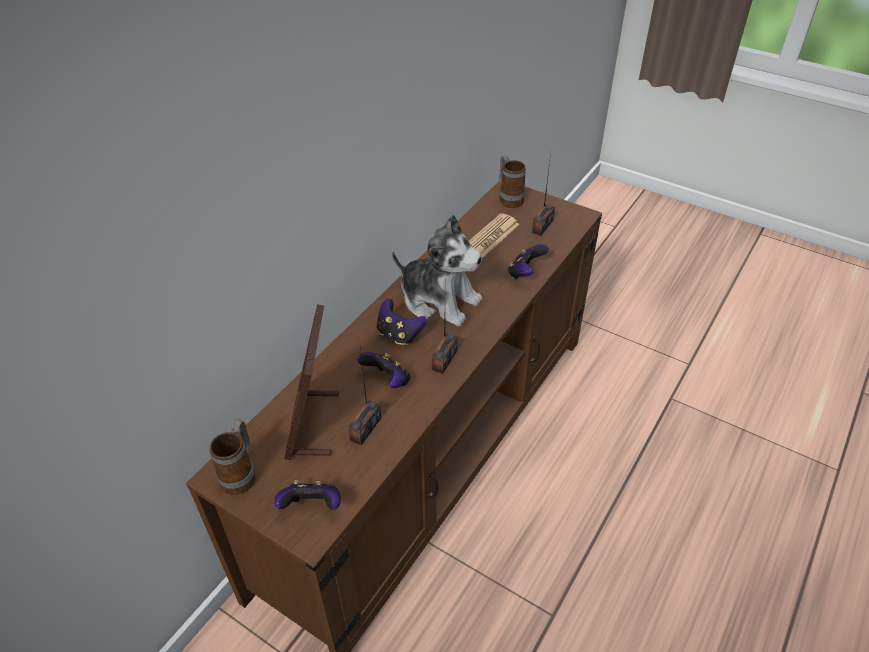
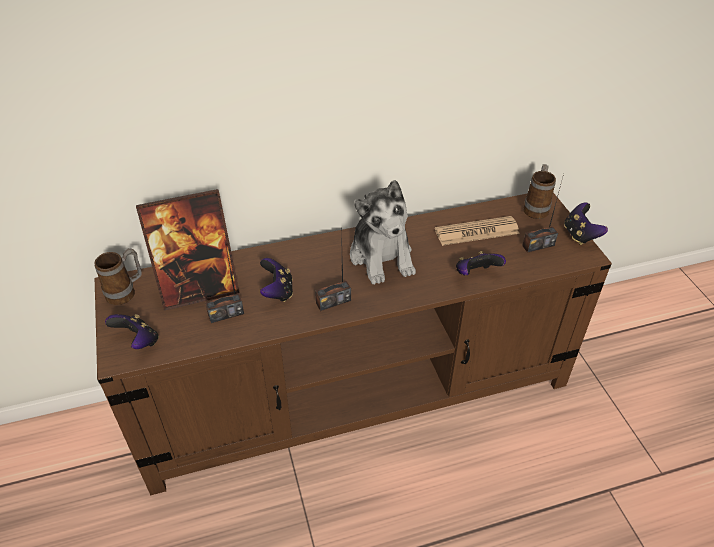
camera: 40 degrees right, 0 degrees up
picture frame [284,304,339,460] -> picture frame turned 150 degrees counterclockwise [136,189,240,311]
game controller [377,299,427,346] -> game controller moved to [564,202,608,245]

